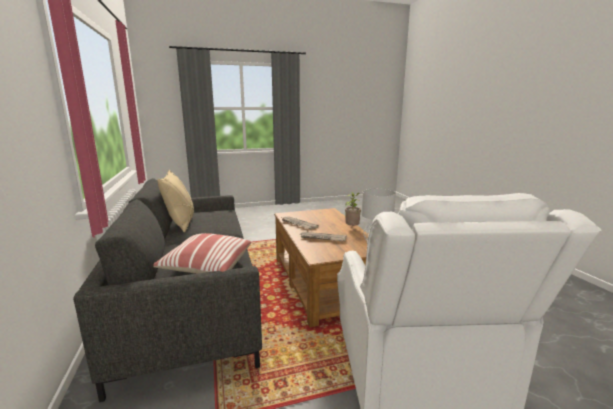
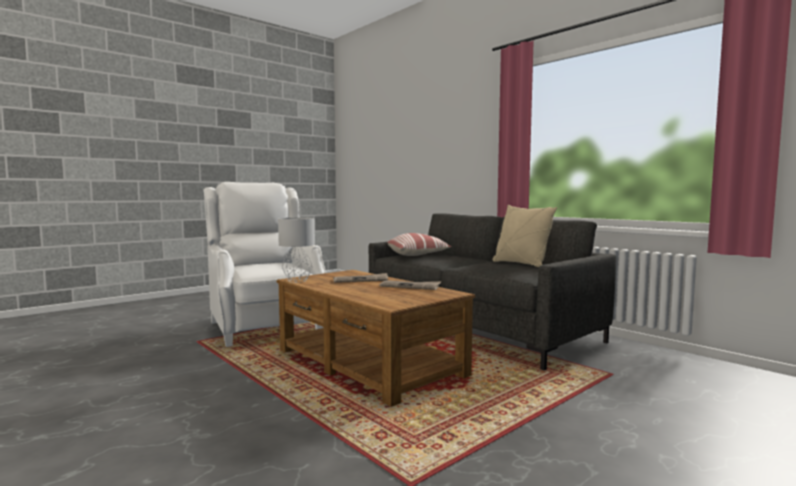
camera: 155 degrees right, 10 degrees down
potted plant [345,192,361,226] -> none

